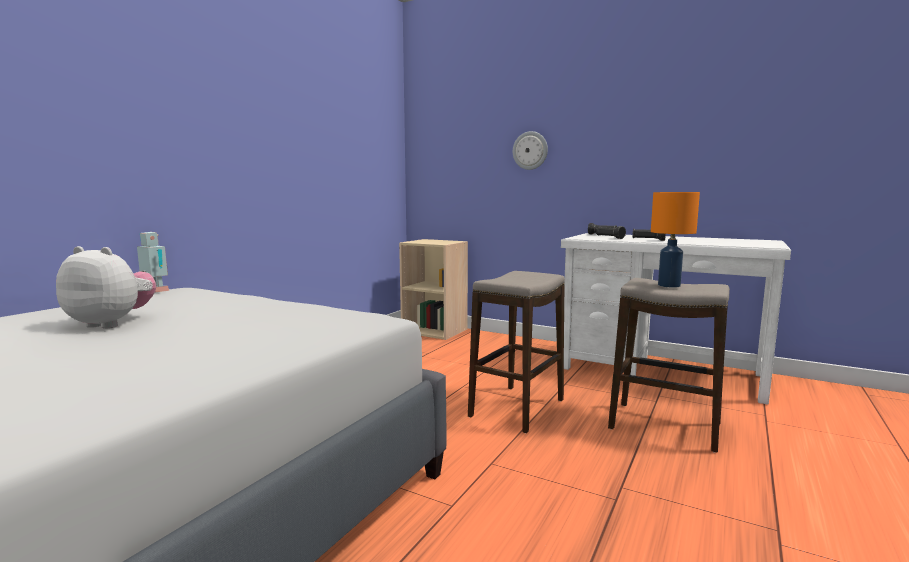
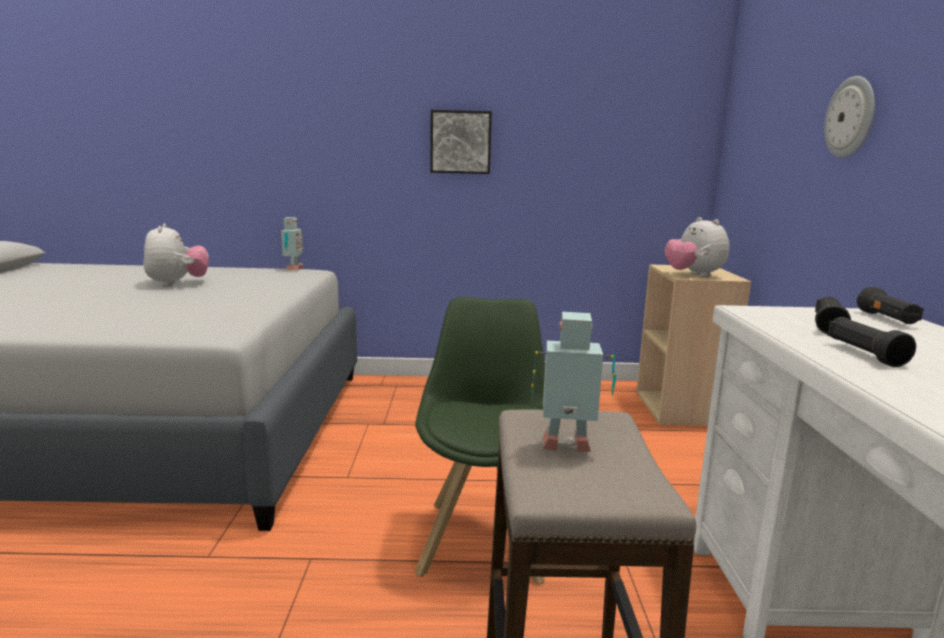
camera: 60 degrees right, 5 degrees up
stool [468,271,565,433] -> green chair [415,297,545,585]
orange table lamp [651,192,700,288] -> toy robot [531,312,616,452]
none -> picture [430,110,492,174]
none -> plush toy [665,217,729,277]

